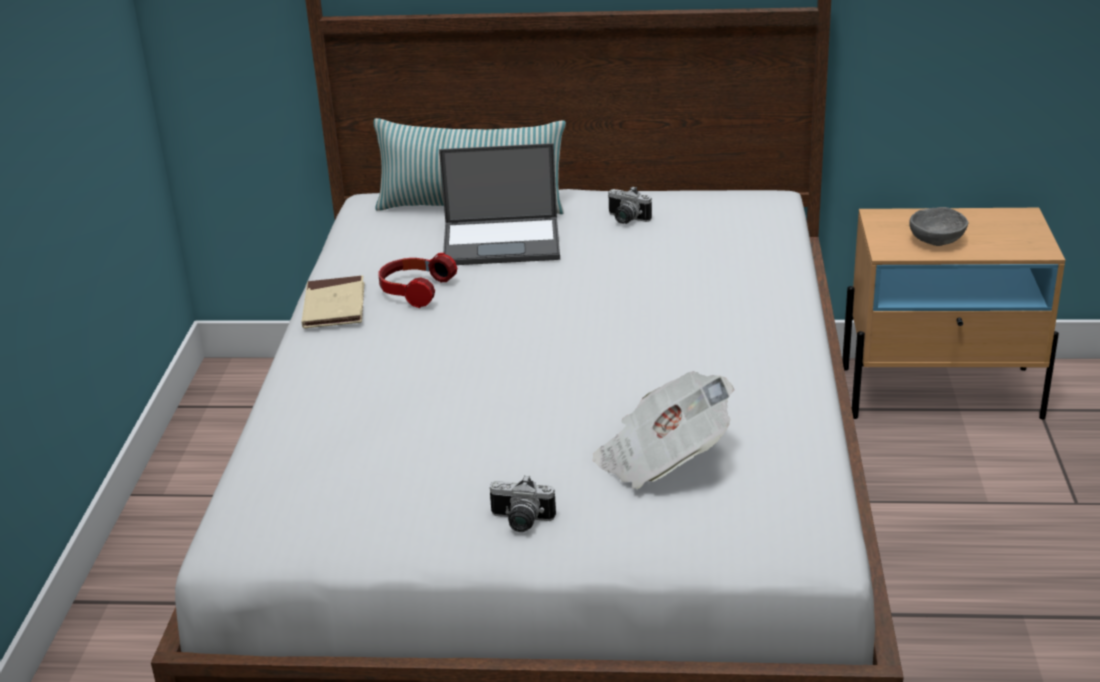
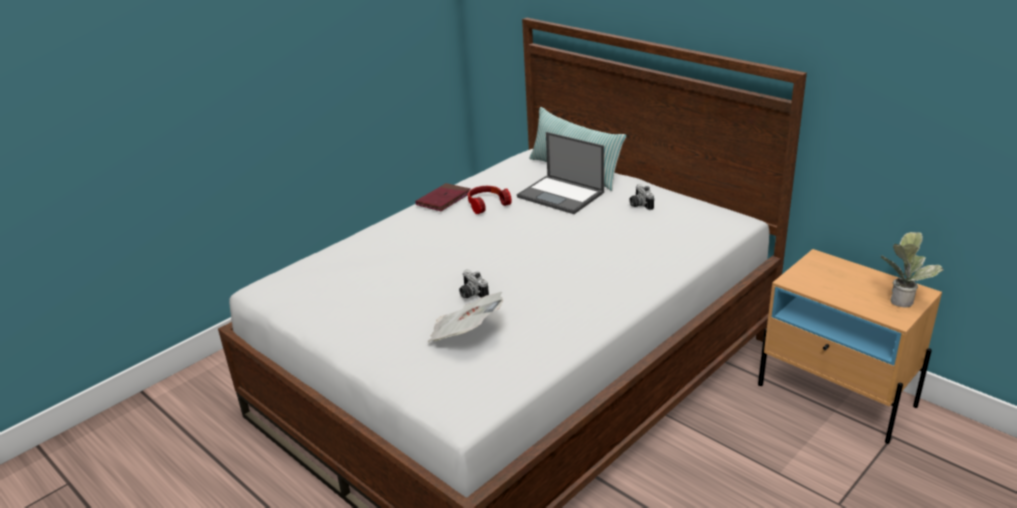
camera: 40 degrees right, 0 degrees up
beige book [301,275,365,329] -> red book [415,183,471,211]
camera [490,475,556,532] -> camera moved to [459,270,489,298]
grey bowl [909,207,968,246] -> none
none -> potted plant [881,232,943,308]

